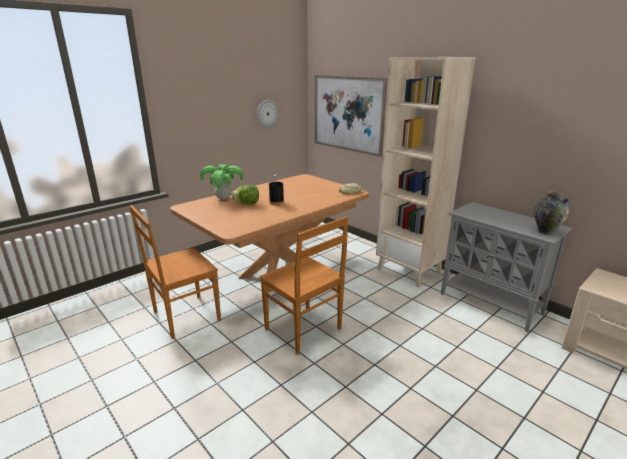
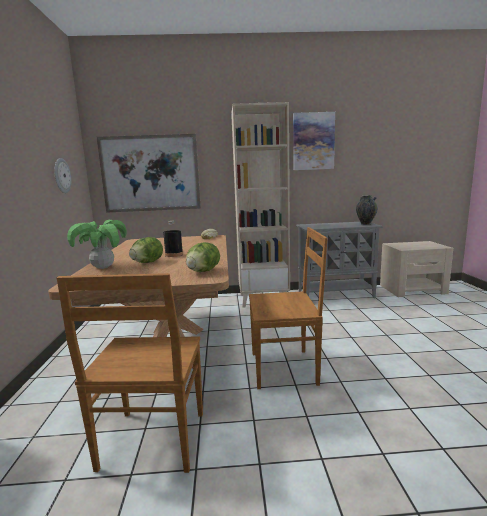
camera: 50 degrees left, 10 degrees down
none -> lettuce [186,242,220,272]
none -> picture [293,112,335,170]

